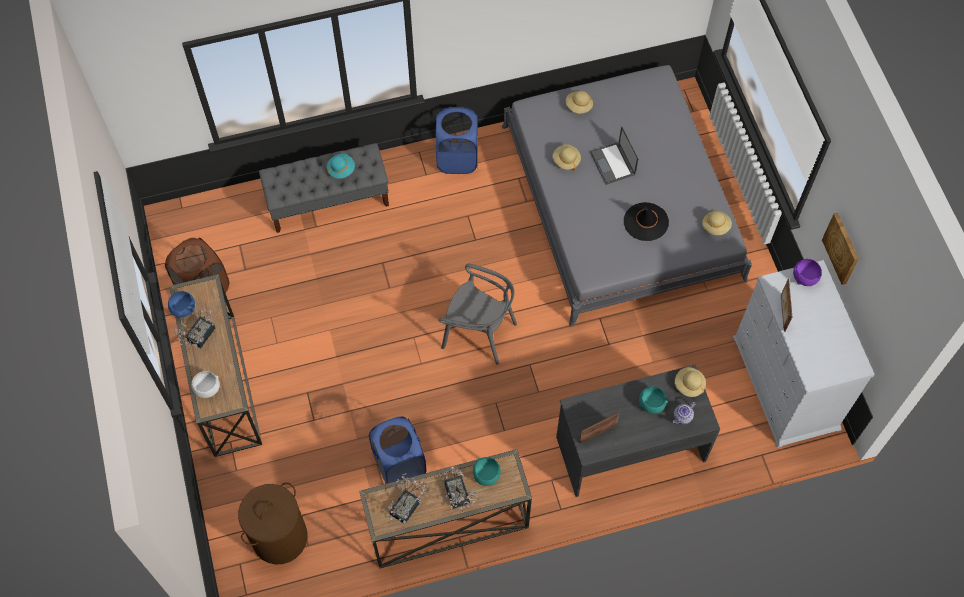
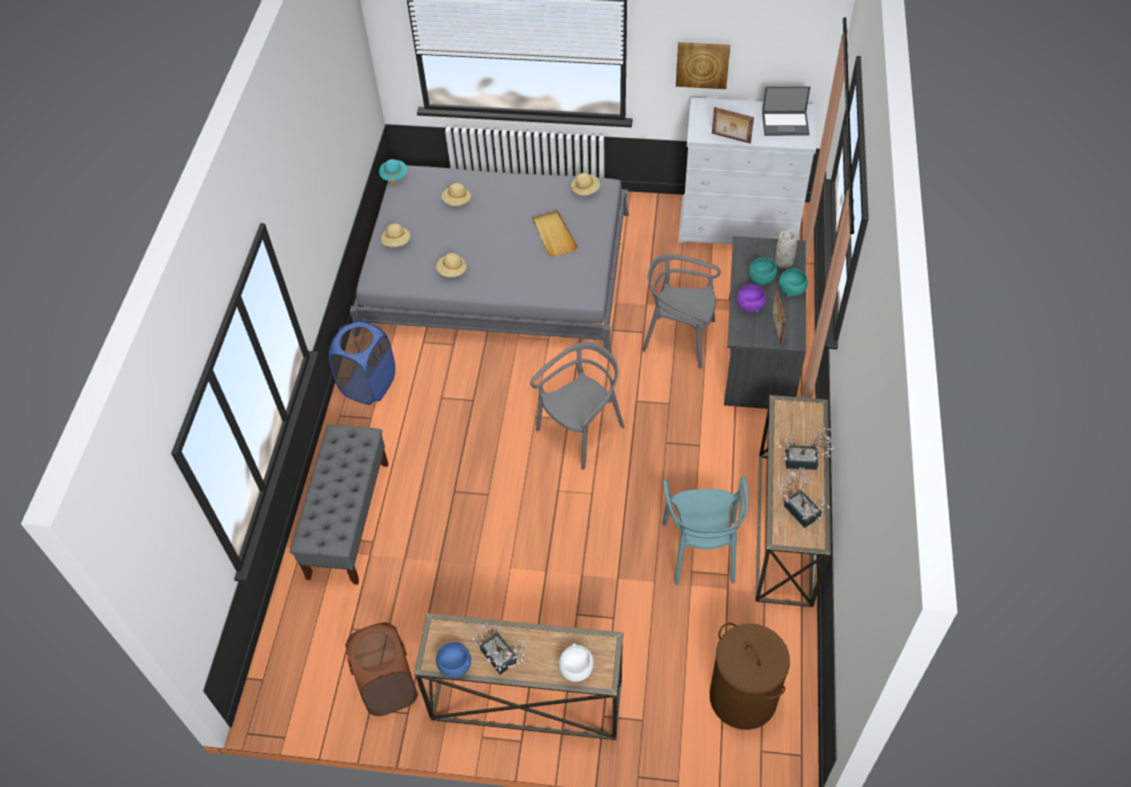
camera: 65 degrees left, 10 degrees down
turquoise hat [327,154,355,179] -> turquoise hat moved to [379,159,407,186]
blue laundry basket [369,416,426,484] -> turquoise chair [663,477,749,585]
turquoise bowl [472,457,501,486] -> turquoise bowl moved to [779,268,808,296]
laptop [590,126,638,185] -> laptop moved to [762,86,811,136]
black hat [624,202,669,241] -> beige tray [533,211,578,257]
teapot [673,401,696,424] -> grey vase [775,230,797,268]
beige hat [675,367,706,397] -> beige hat moved to [442,183,471,206]
purple bowl [793,259,822,286] -> purple bowl moved to [737,284,766,312]
none -> grey chair [642,254,721,369]

